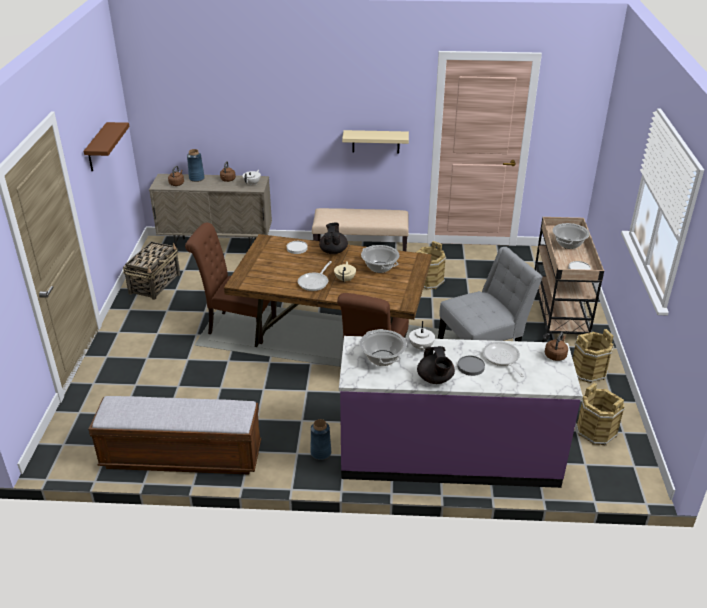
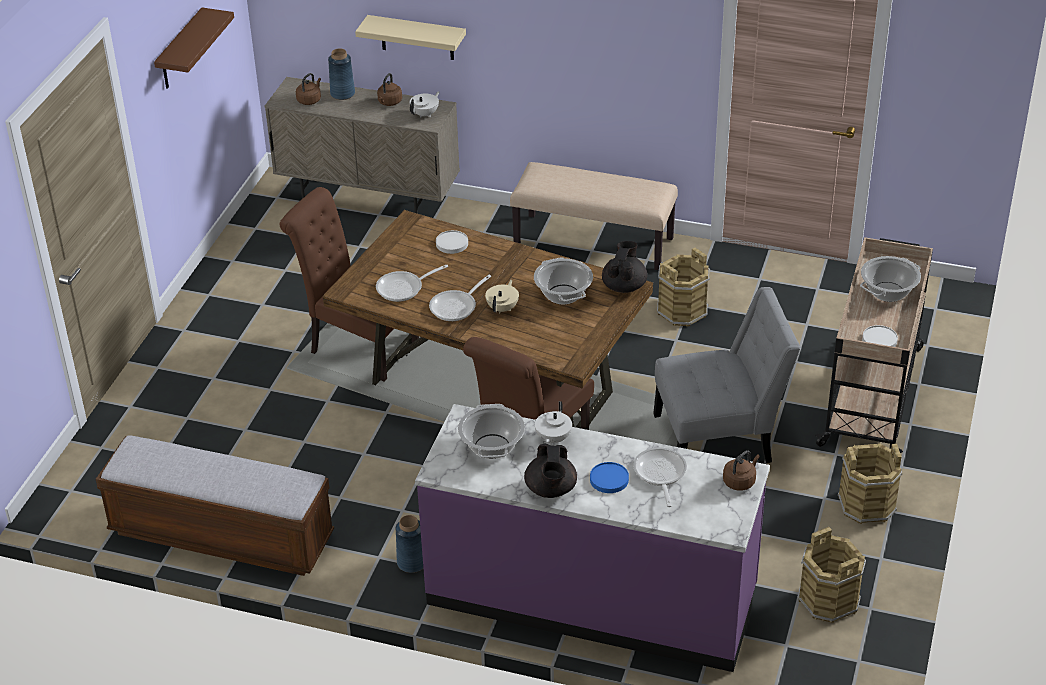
camera: 15 degrees right, 5 degrees up
basket [123,241,180,300] -> none
black teapot [319,223,348,254] -> black teapot moved to [602,241,647,293]
beige shelf [342,130,409,153] -> beige shelf moved to [355,15,466,60]
grey plate [457,355,485,376] -> blue plate [590,462,629,493]
none -> frying pan [376,264,448,302]

